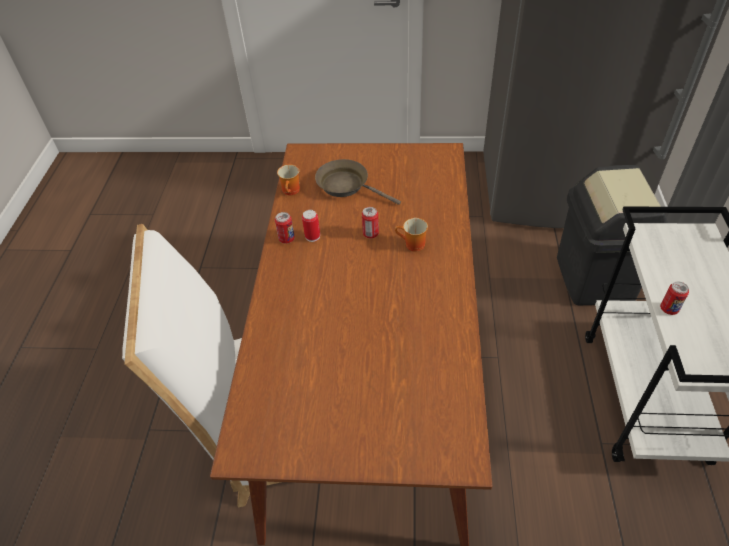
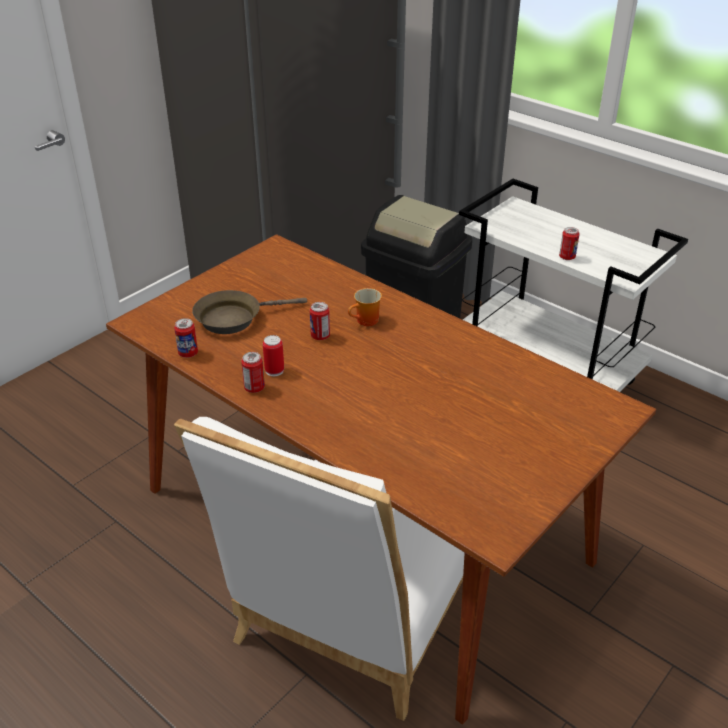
camera: 55 degrees left, 10 degrees down
mug [277,165,300,195] -> can [174,318,198,358]

